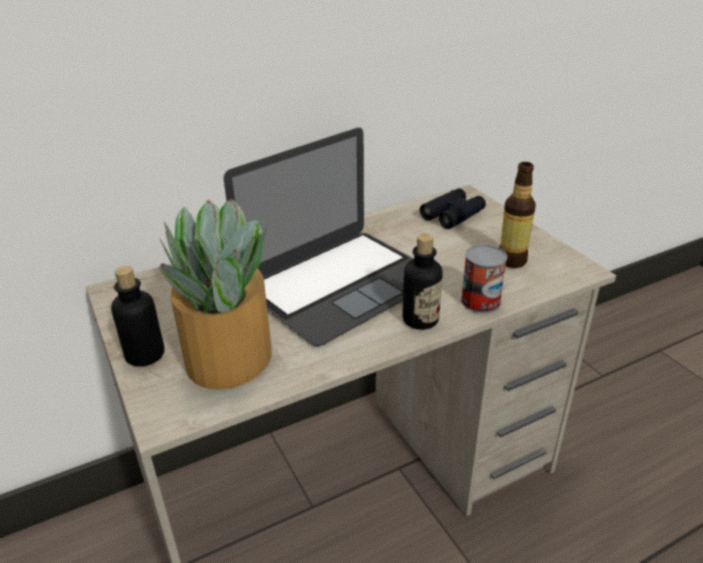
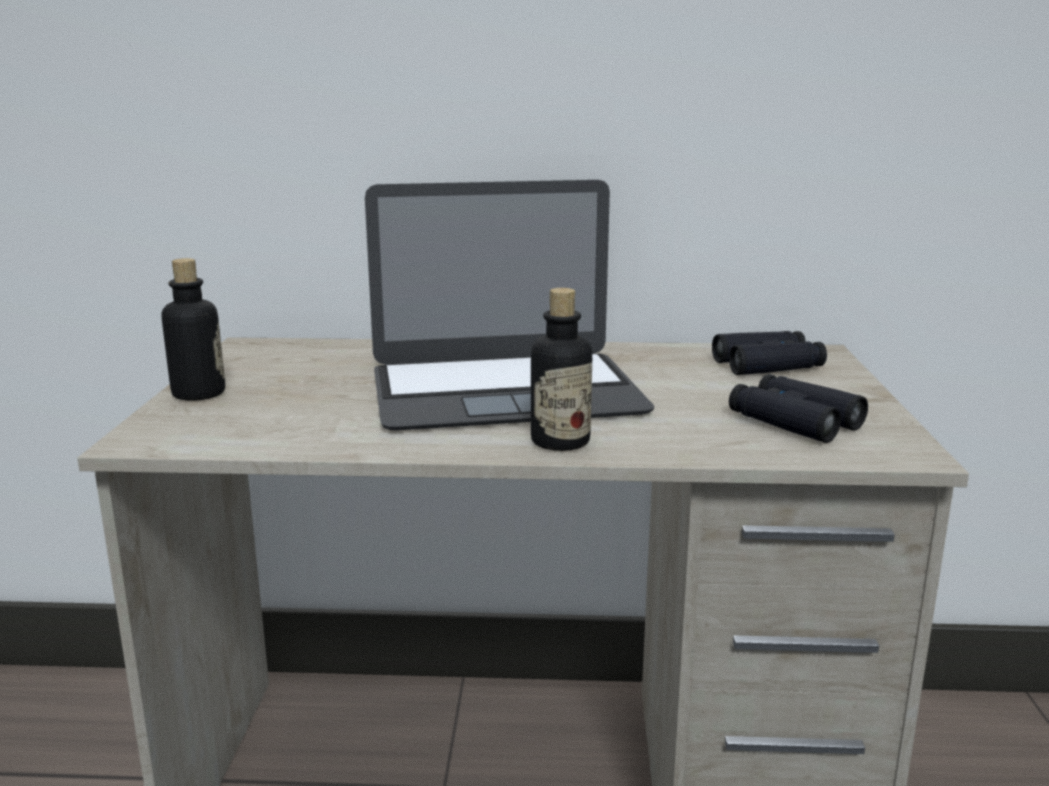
camera: 30 degrees right, 15 degrees down
potted plant [159,199,272,390] -> none
can [461,244,507,313] -> none
bottle [499,162,536,268] -> black binoculars [729,374,868,443]

